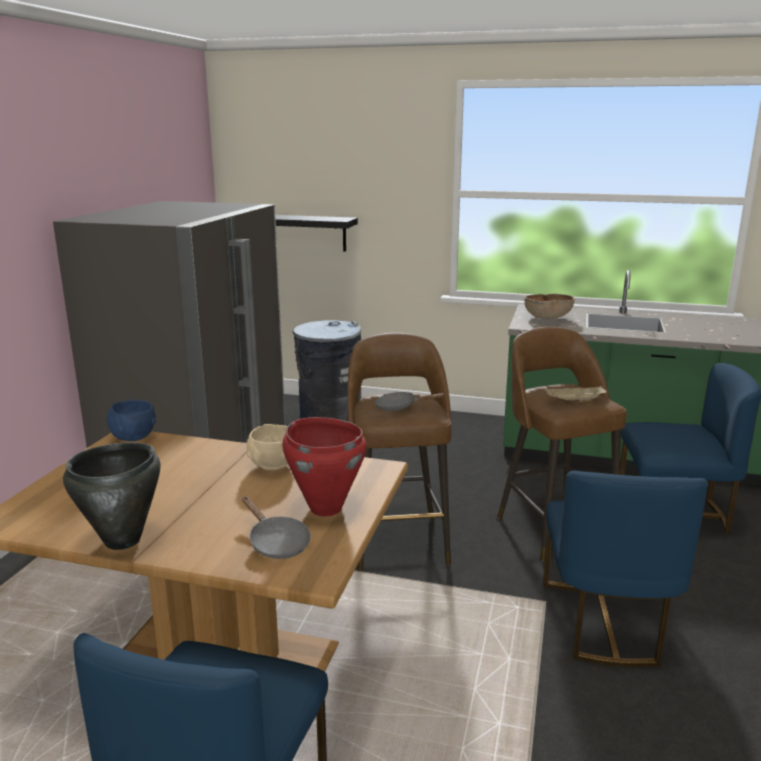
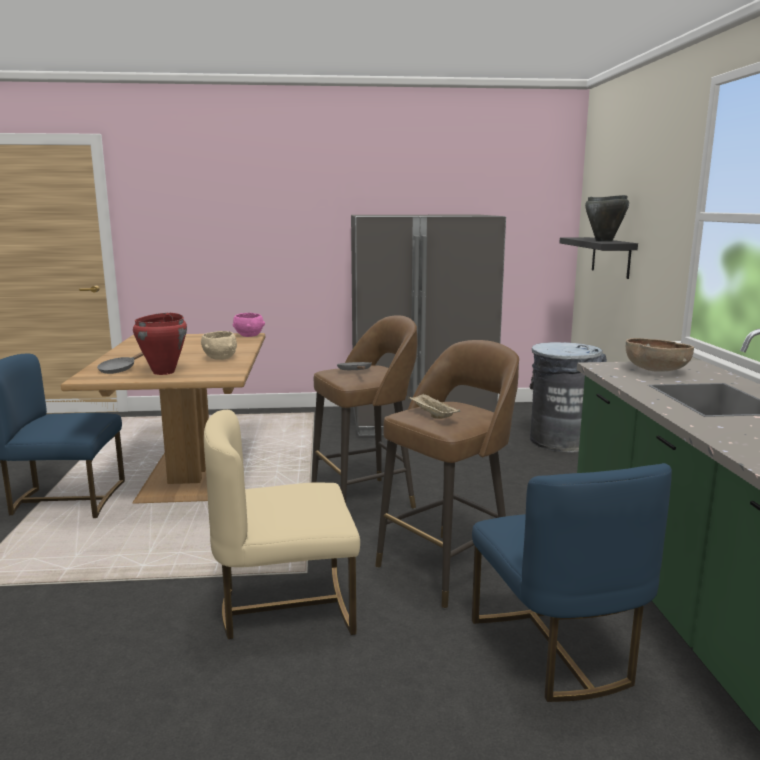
camera: 70 degrees right, 5 degrees down
black cooking pot [63,442,161,550] -> black cooking pot moved to [585,195,629,242]
blue bowl [107,400,156,441] -> pink bowl [233,313,265,337]
blue chair [543,471,708,667] -> beige chair [204,410,360,639]

